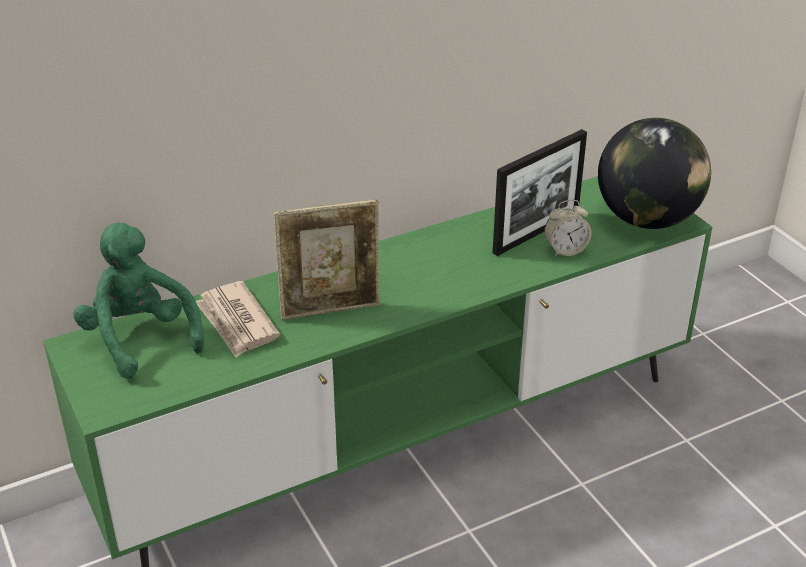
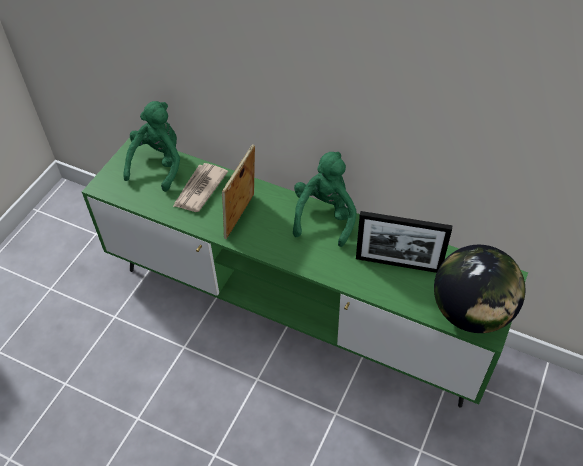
camera: 55 degrees right, 15 degrees up
picture frame [274,200,380,320] -> picture frame turned 75 degrees clockwise [222,144,255,239]
alarm clock [544,200,592,257] -> none
none -> green plush toy [293,152,357,247]

